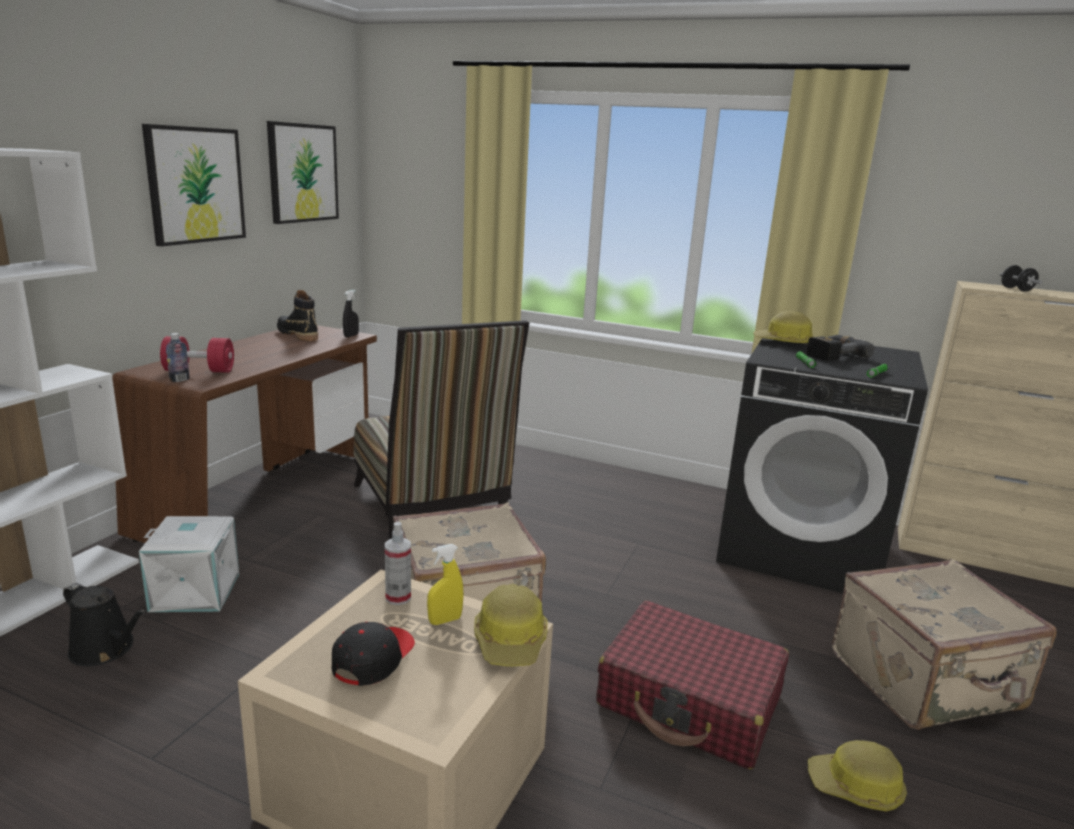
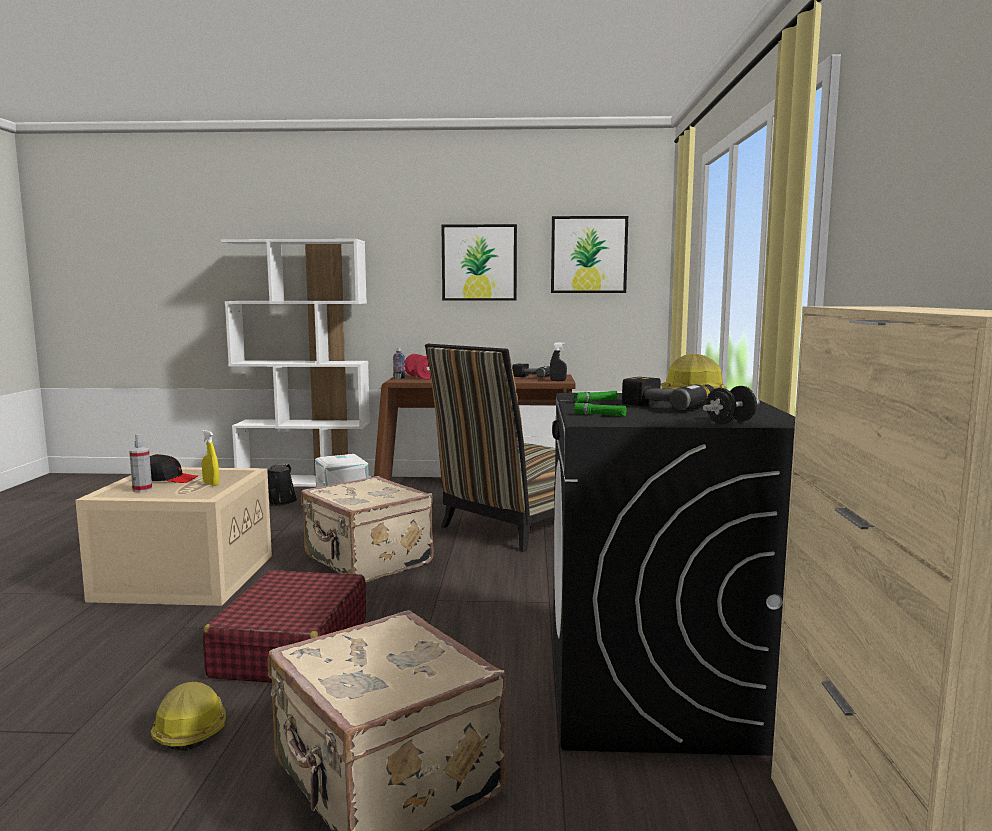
camera: 70 degrees right, 10 degrees down
black boot [277,290,318,341] -> power drill [512,364,550,378]
spray bottle [385,521,411,605] -> spray bottle moved to [129,434,152,492]
hard hat [474,584,548,666] -> none
black dumbbell [1000,265,1042,292] -> black dumbbell moved to [703,386,760,424]

